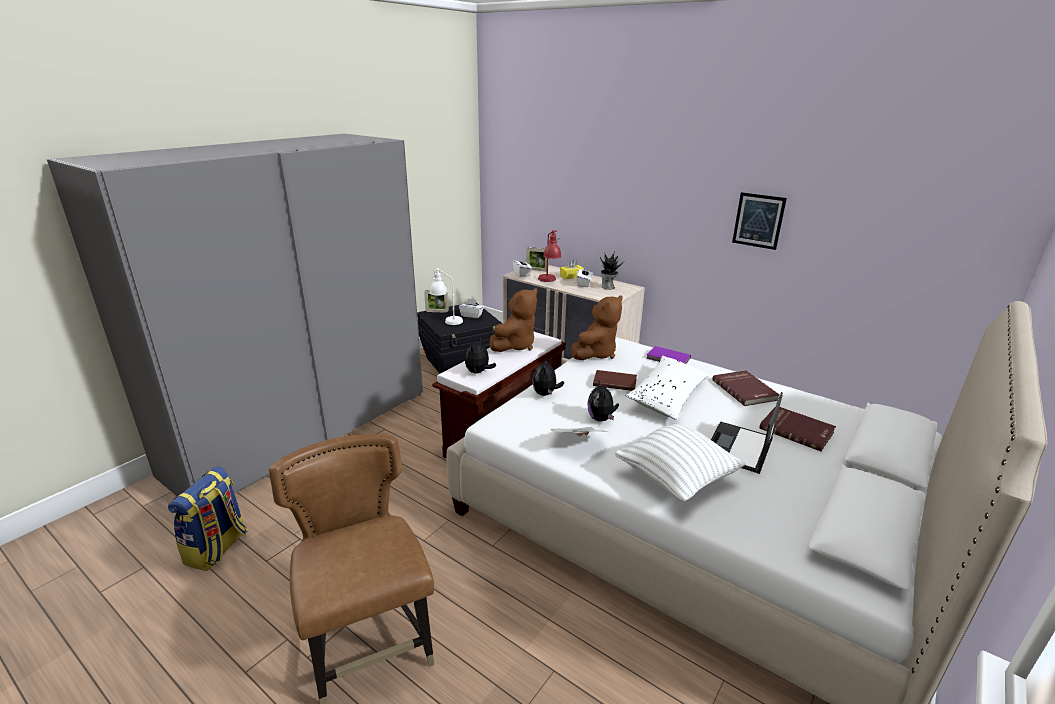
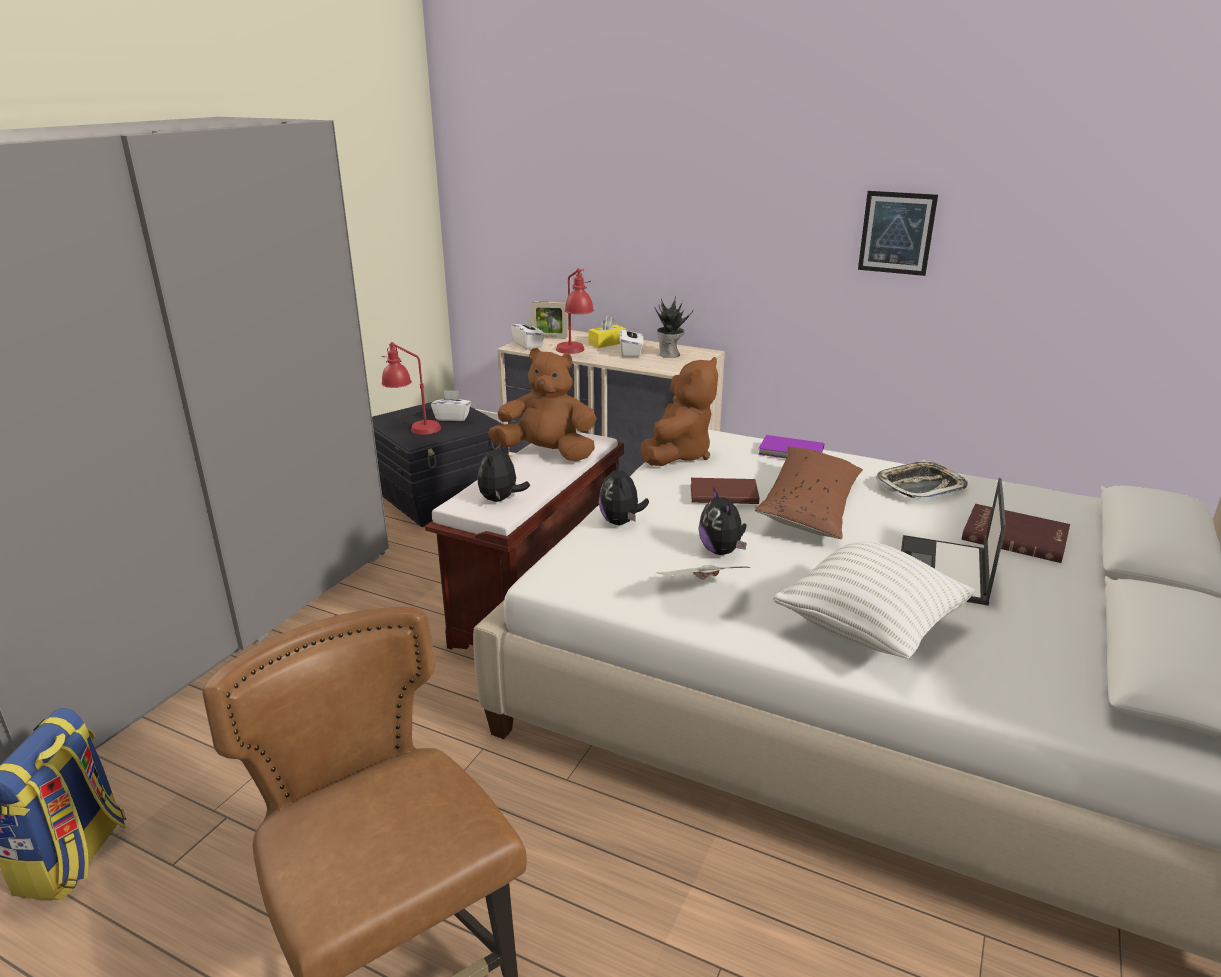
camera: 10 degrees left, 0 degrees up
picture frame [424,290,449,313] -> none
white table lamp [430,268,463,325] -> red table lamp [381,342,441,435]
brown plush toy [489,288,538,352] -> brown plush toy turned 105 degrees counterclockwise [488,348,597,461]
white pillow [626,356,708,420] -> brown pillow [755,446,863,539]
red book [712,370,779,406] -> tray [876,460,968,500]

